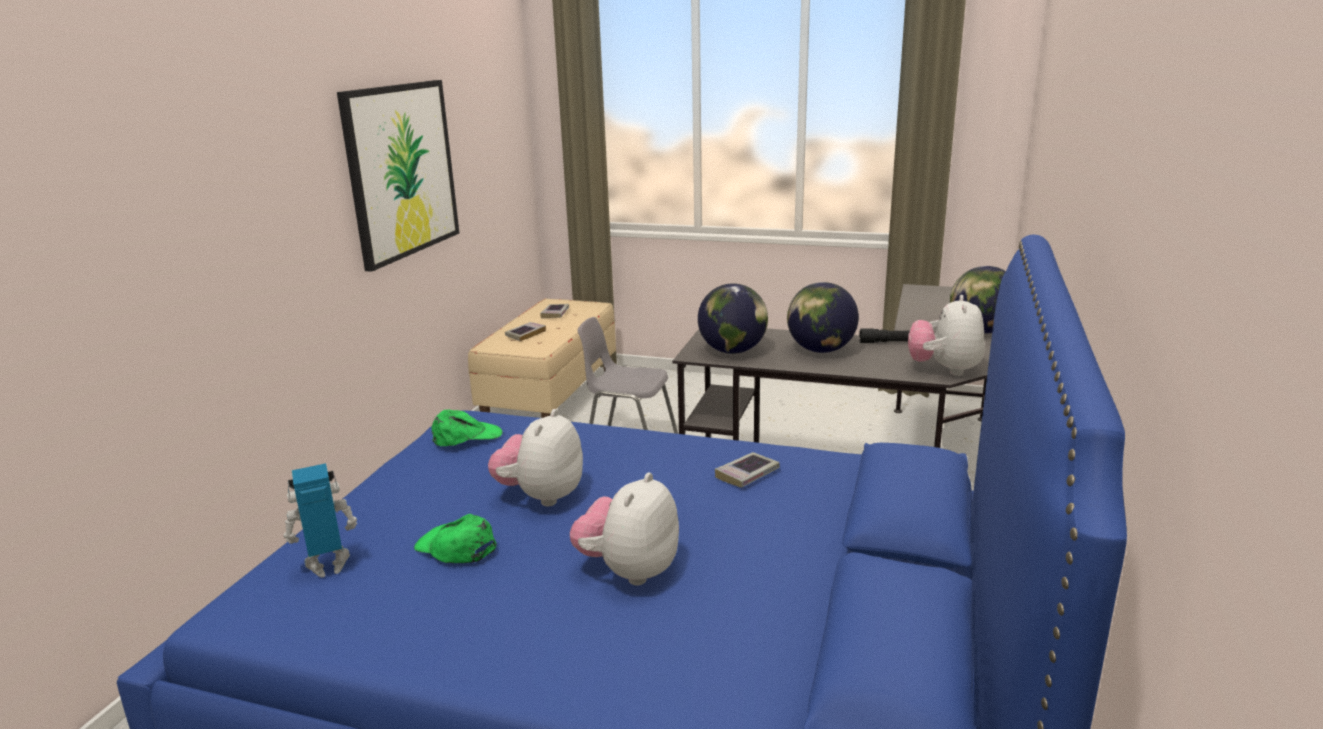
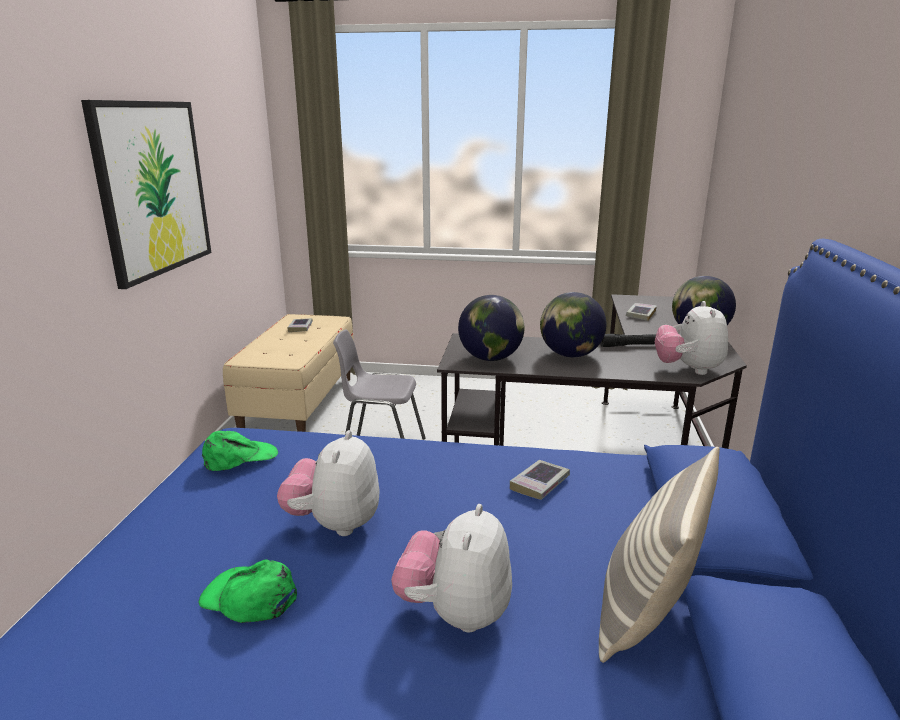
camera: 10 degrees left, 0 degrees up
toy robot [283,463,357,578] -> none
book [505,322,546,341] -> book moved to [626,303,657,321]
none -> pillow [599,447,720,663]

